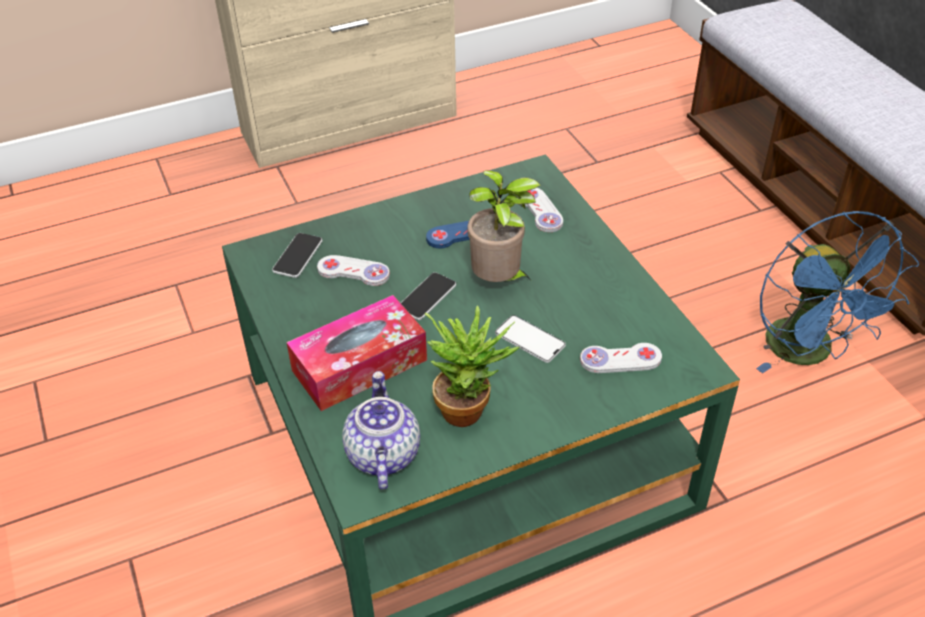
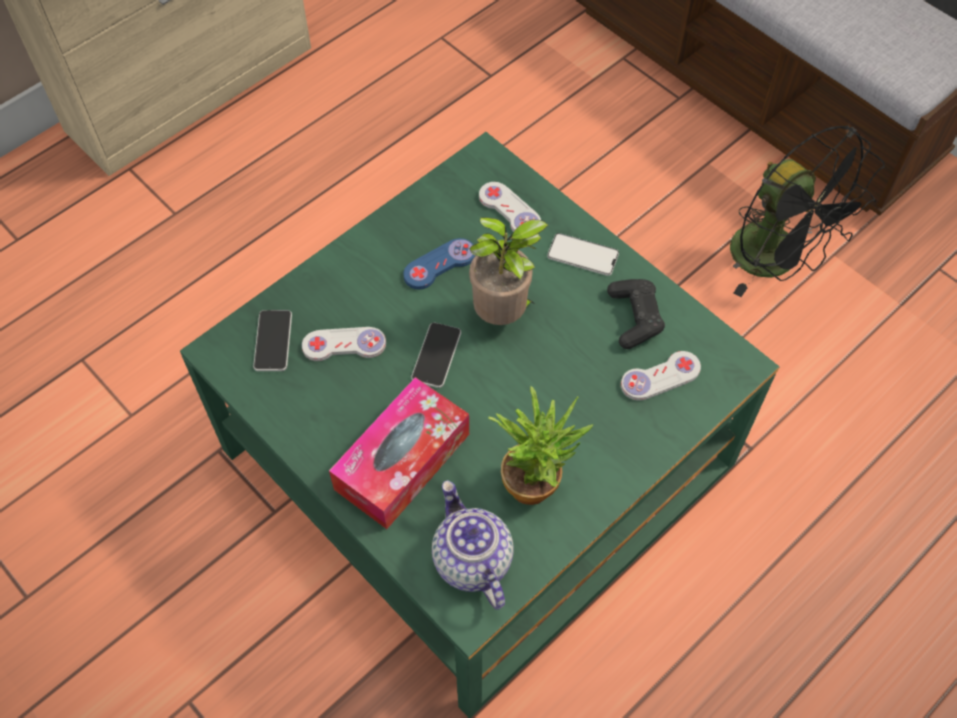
camera: 20 degrees left, 15 degrees up
phone [495,315,566,363] -> phone moved to [547,233,619,276]
blue fan [756,211,919,373] -> black fan [730,125,885,297]
none -> black game controller [607,279,665,349]

